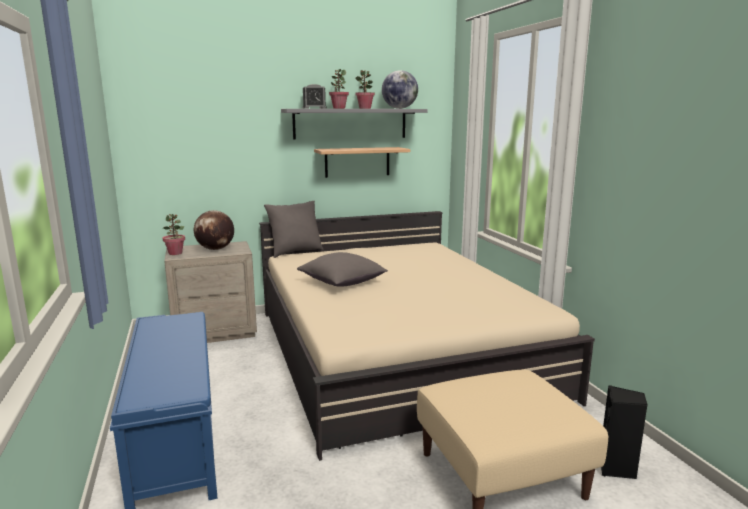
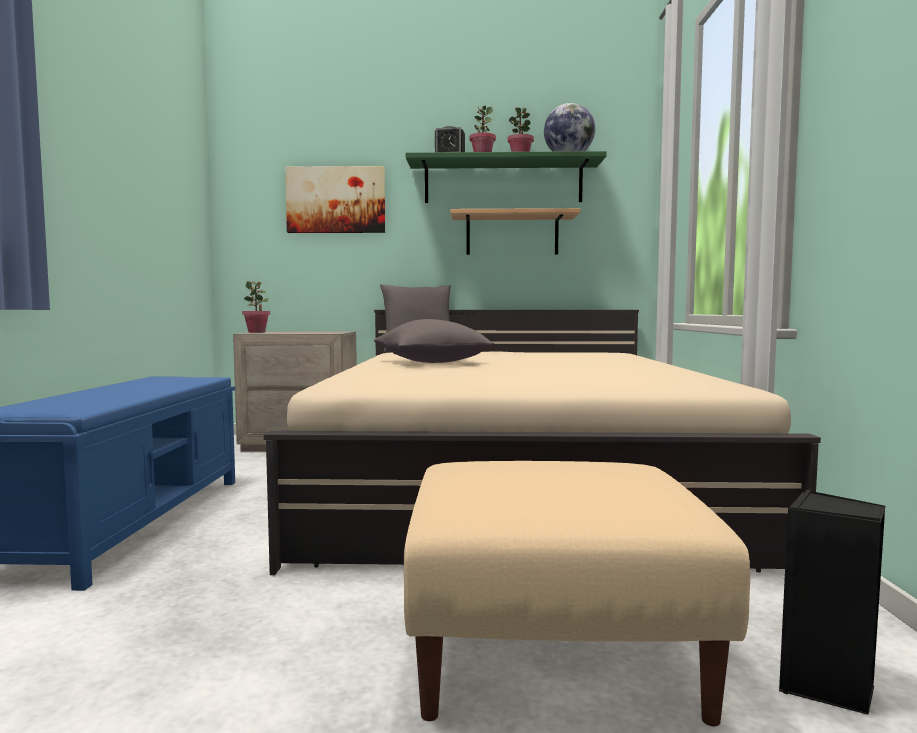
camera: 20 degrees right, 10 degrees down
globe [194,210,234,250] -> none
grey shelf [281,109,428,139] -> green shelf [406,151,607,203]
none -> picture [285,166,385,233]

